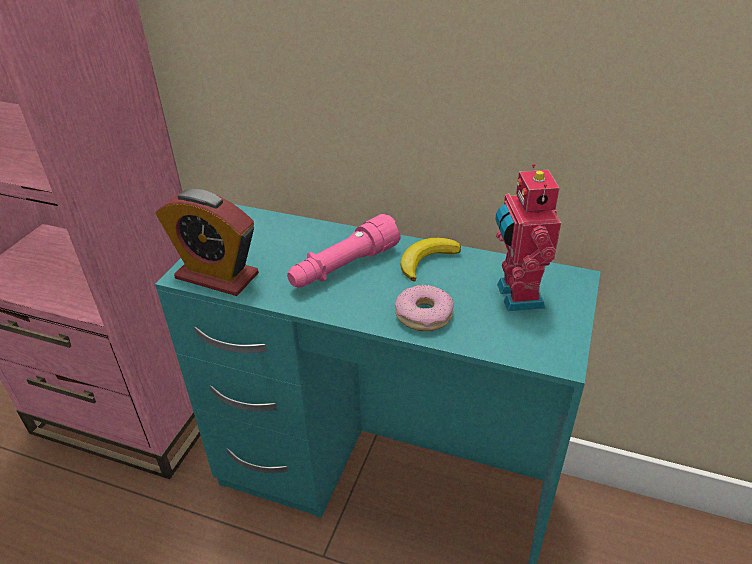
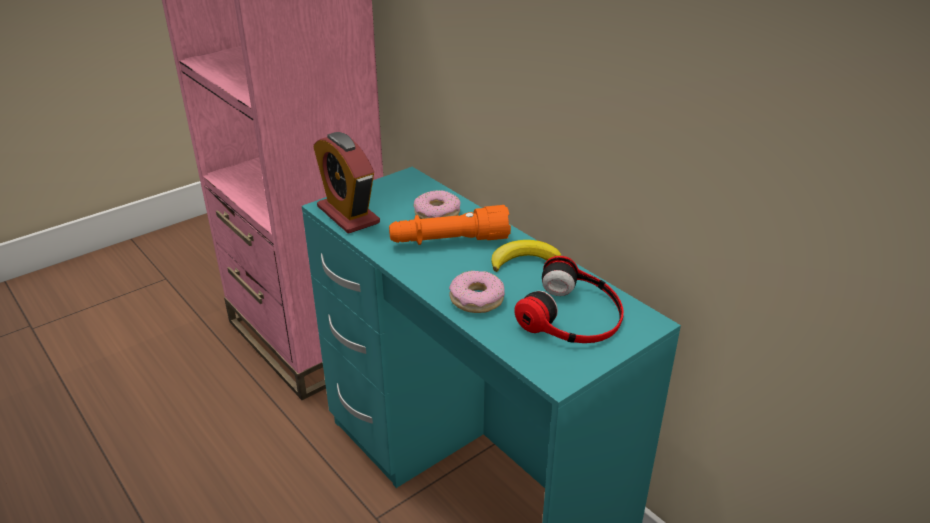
camera: 30 degrees right, 5 degrees down
pink flashlight [287,214,401,287] -> orange flashlight [389,205,511,245]
toy robot [495,164,561,311] -> headphones [514,256,624,343]
none -> donut [413,190,461,219]

